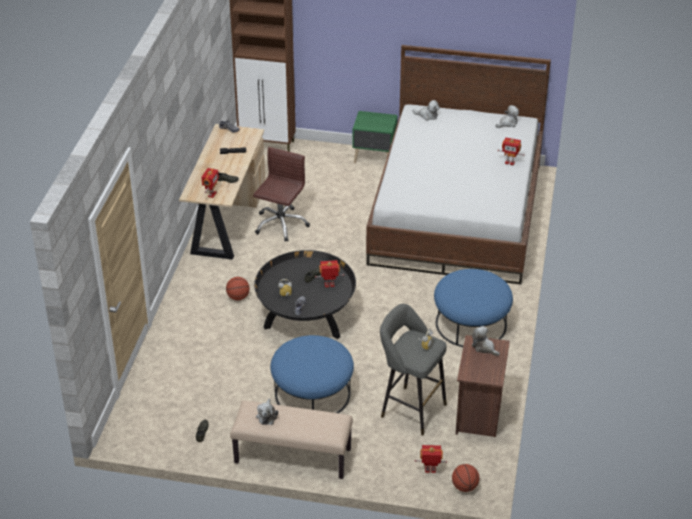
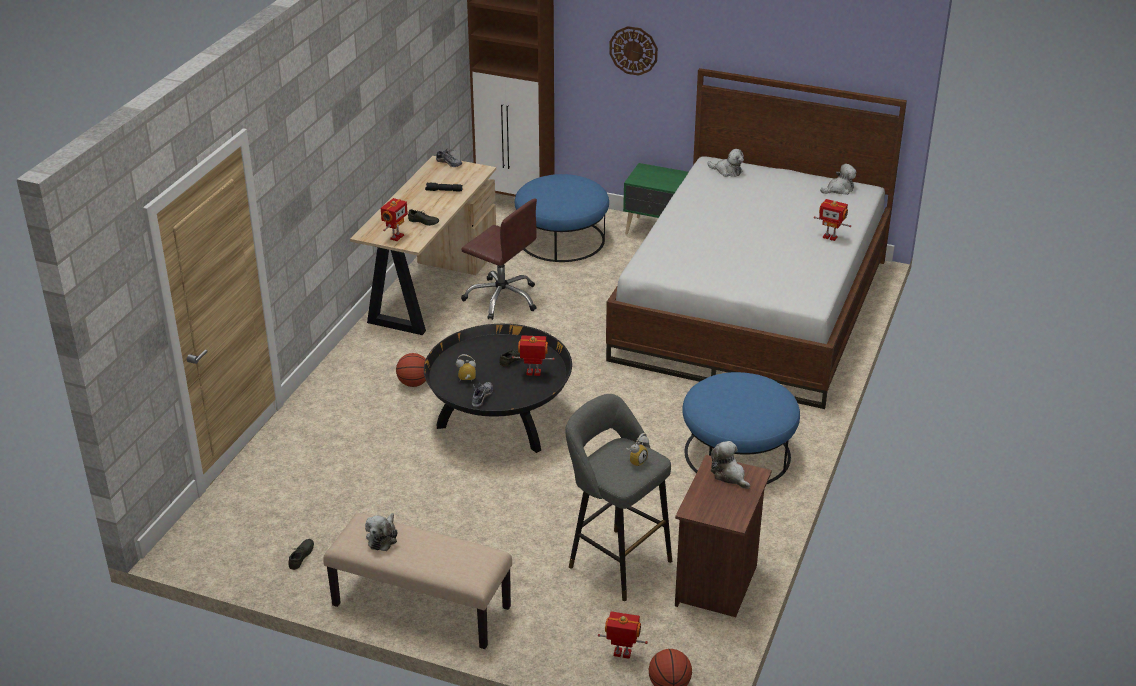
camera: 10 degrees right, 5 degrees down
brown office chair [253,147,310,242] -> brown office chair turned 90 degrees clockwise [461,198,537,320]
blue ottoman [270,335,354,413] -> blue ottoman moved to [515,174,609,262]
none -> wall clock [609,26,658,76]

